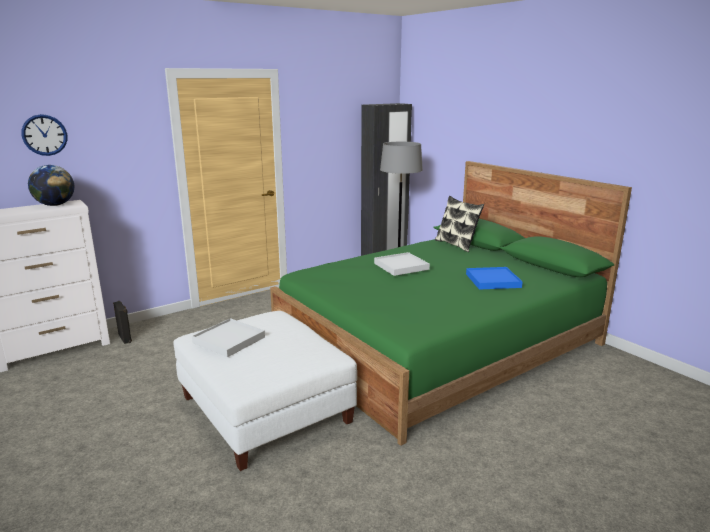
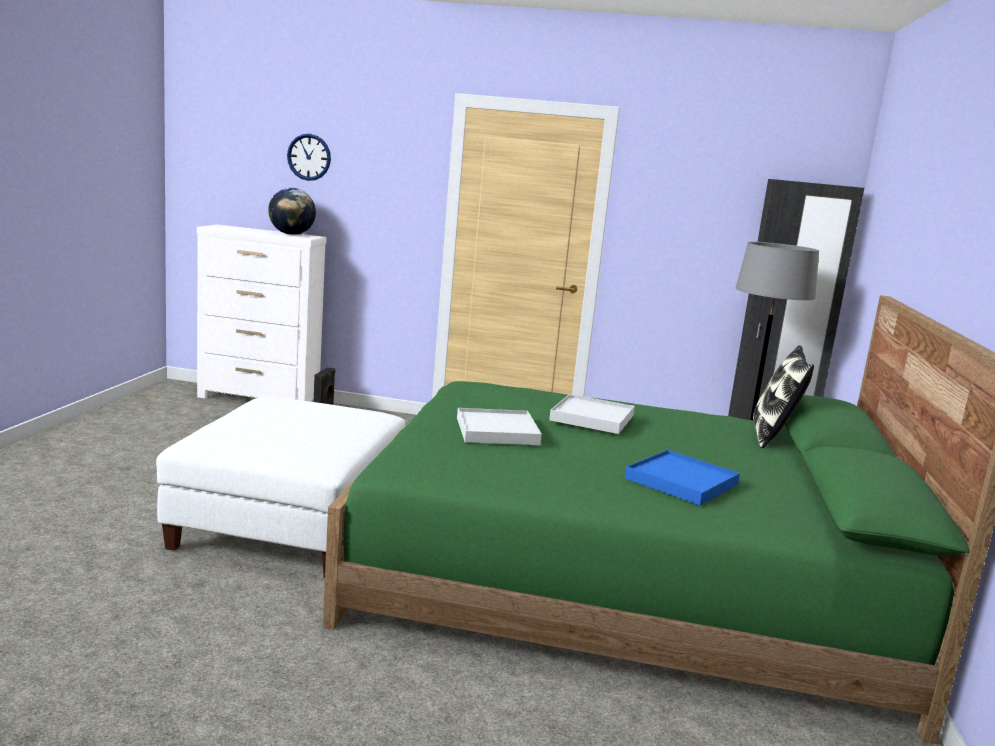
camera: 45 degrees right, 5 degrees down
white tray [192,318,265,357] -> white tray moved to [457,408,542,445]

